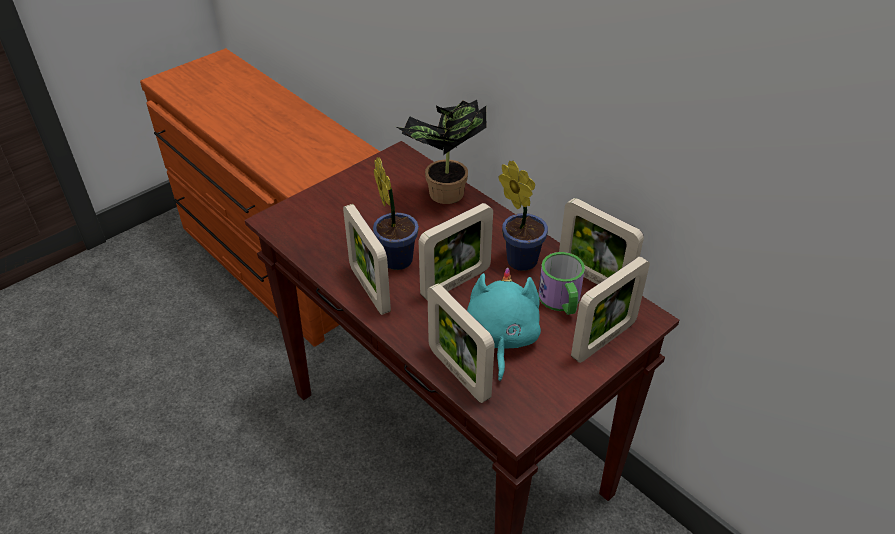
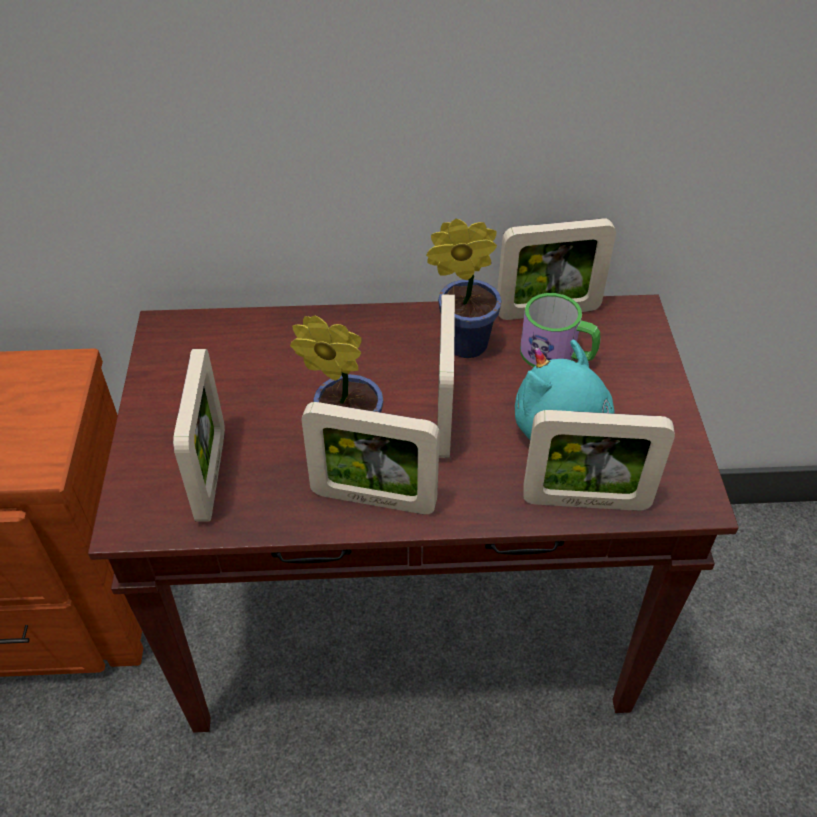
camera: 50 degrees left, 5 degrees up
potted plant [397,100,486,204] -> none
picture frame [571,256,650,363] -> picture frame moved to [173,349,225,522]

